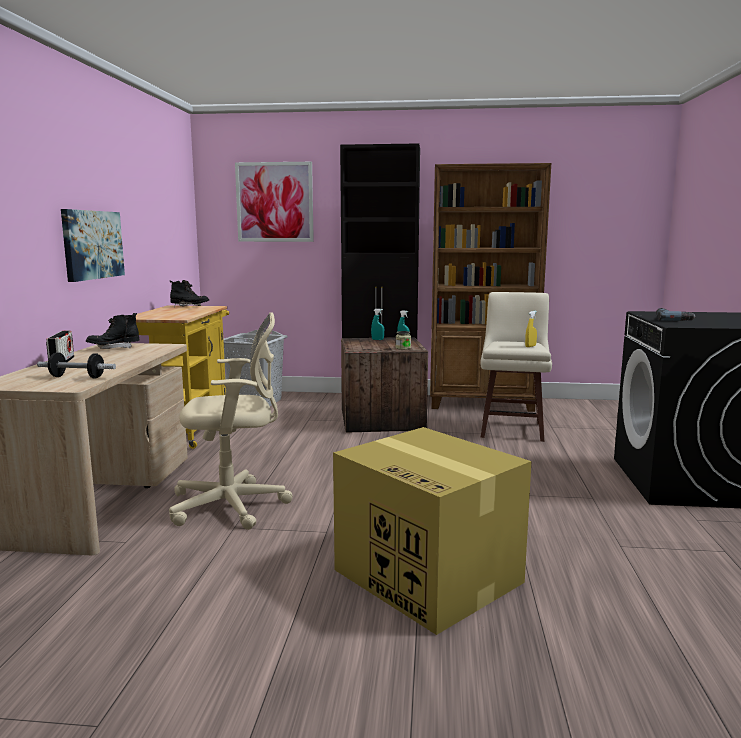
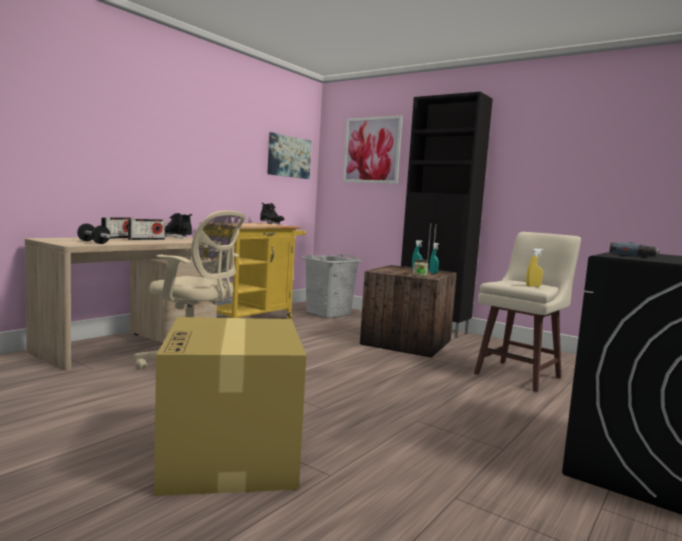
camera: 30 degrees right, 5 degrees down
picture [61,209,125,282] -> picture moved to [267,132,311,179]
brown bookcase [430,163,551,412] -> none
none -> radio [128,219,165,240]

